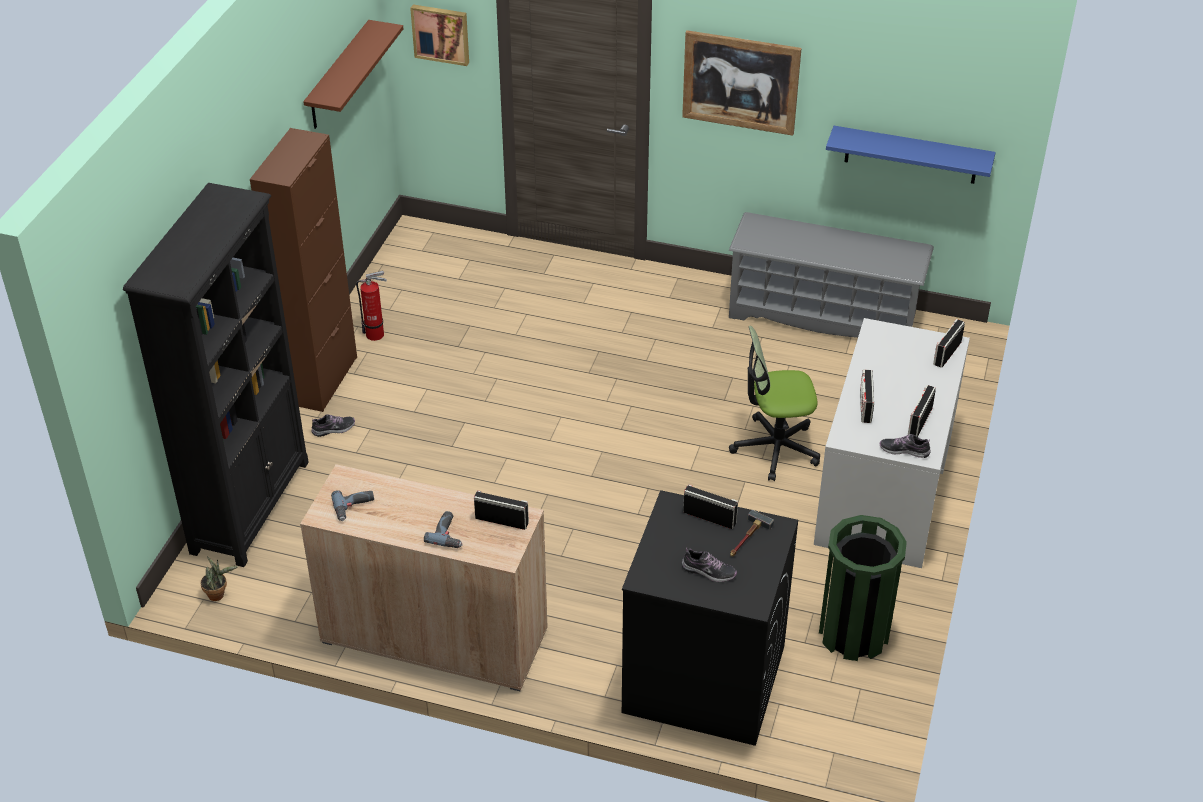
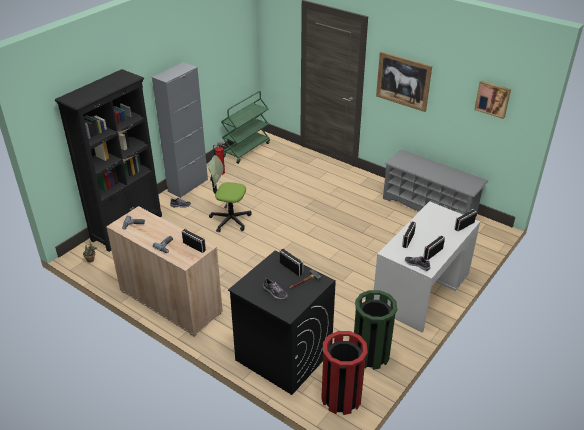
camera: 20 degrees right, 5 degrees down
brown cabinet [250,128,357,412] -> grey cabinet [152,62,208,198]
brown shelf [303,20,403,129] -> none
picture [410,5,469,66] -> picture moved to [474,81,511,119]
office chair [729,326,820,481] -> office chair moved to [208,155,252,232]
blue shelf [826,126,996,184] -> none
none -> green cart [221,91,270,164]
none -> red trash can [321,331,368,415]

